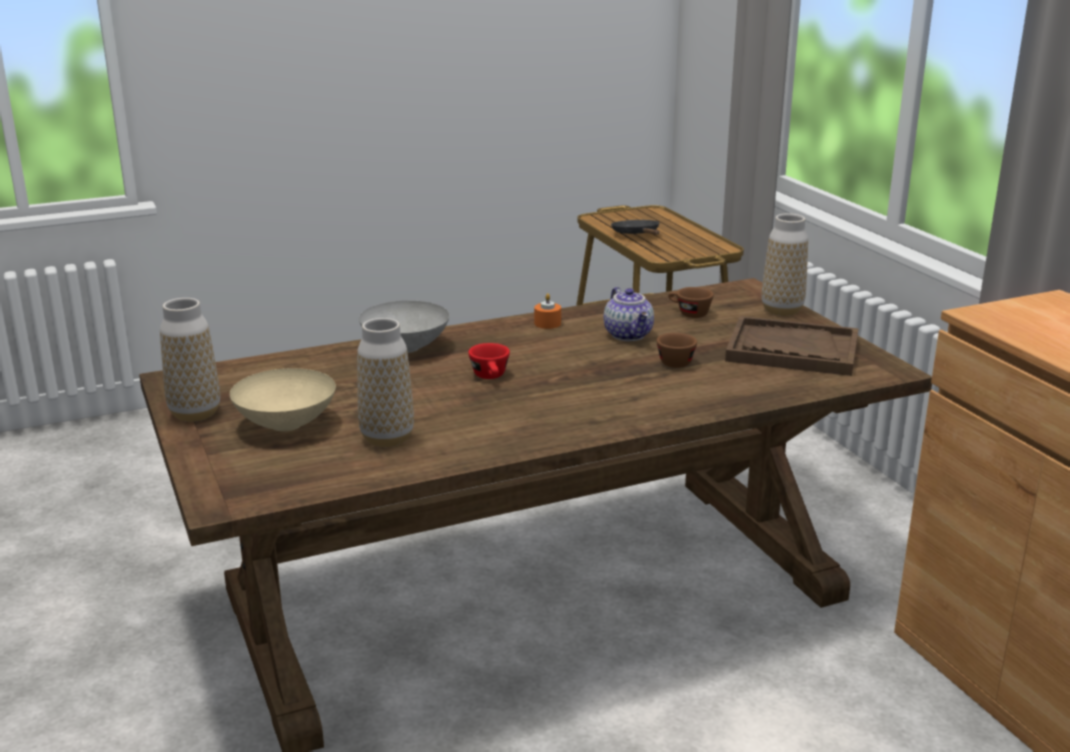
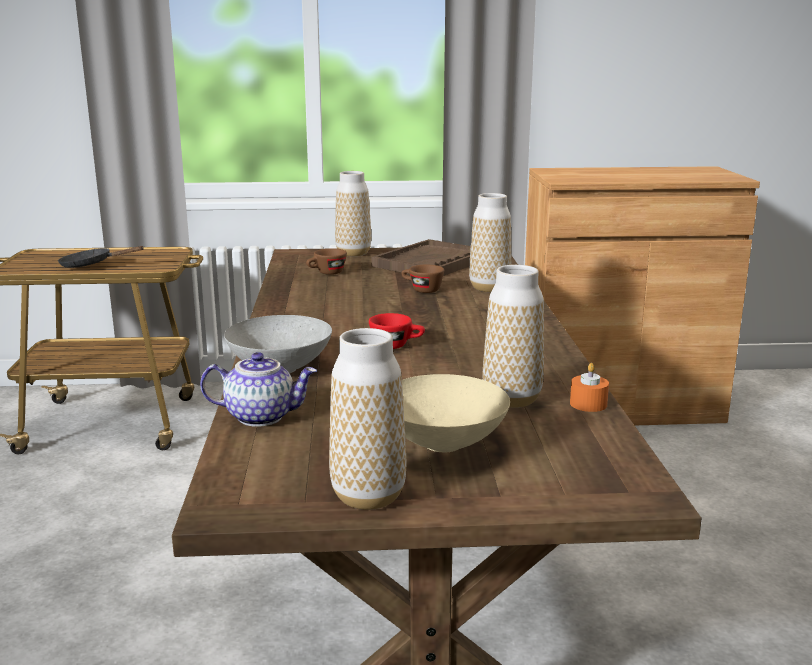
camera: 70 degrees left, 5 degrees down
orange candle [534,293,561,329] -> orange candle moved to [570,363,609,412]
teapot [604,287,654,341] -> teapot moved to [200,352,317,427]
none -> vase [469,193,511,292]

